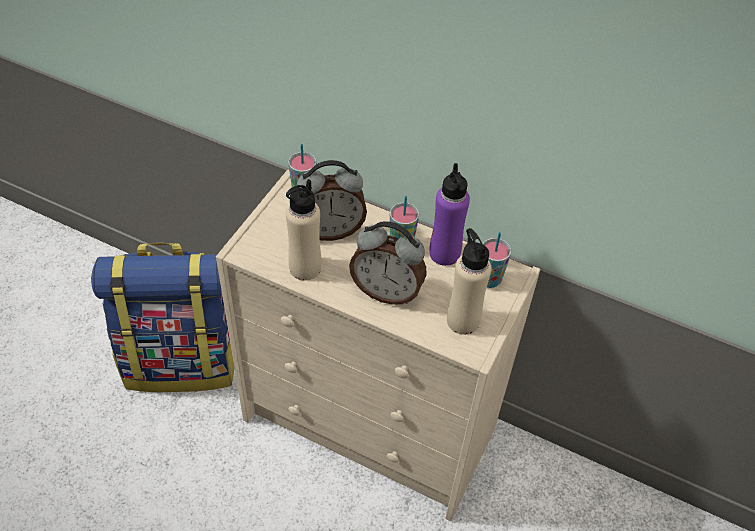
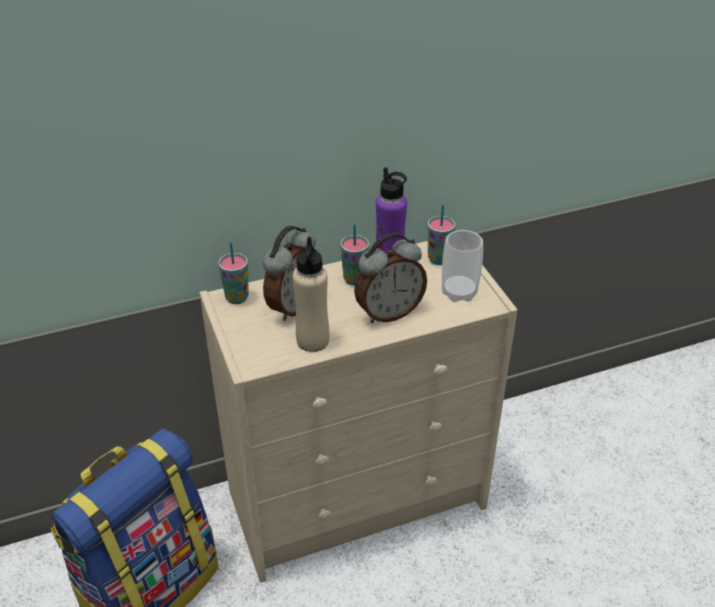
camera: 45 degrees left, 10 degrees down
beige bottle [447,228,492,335] -> cup [442,230,483,302]

